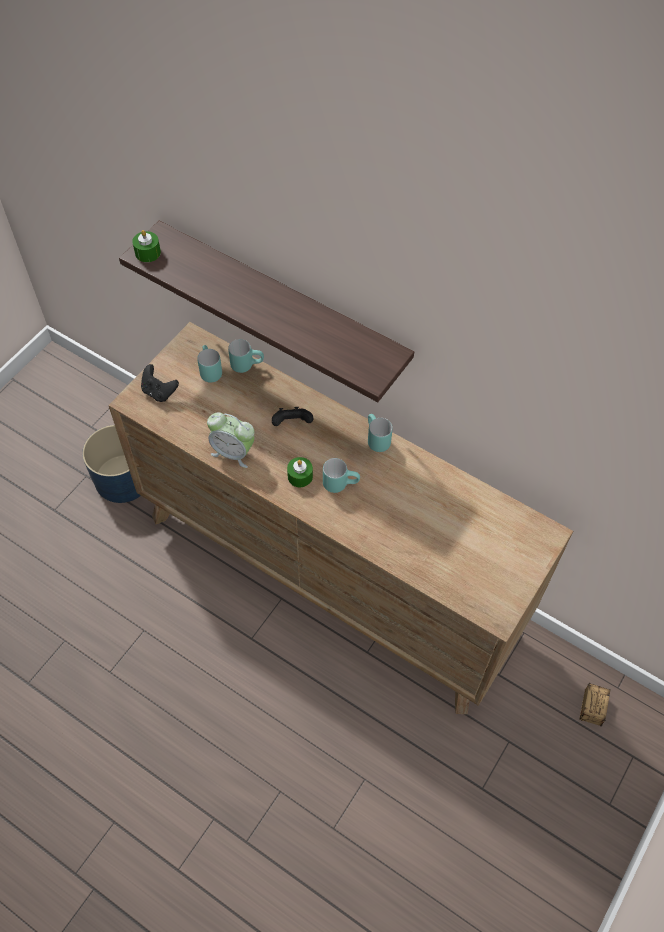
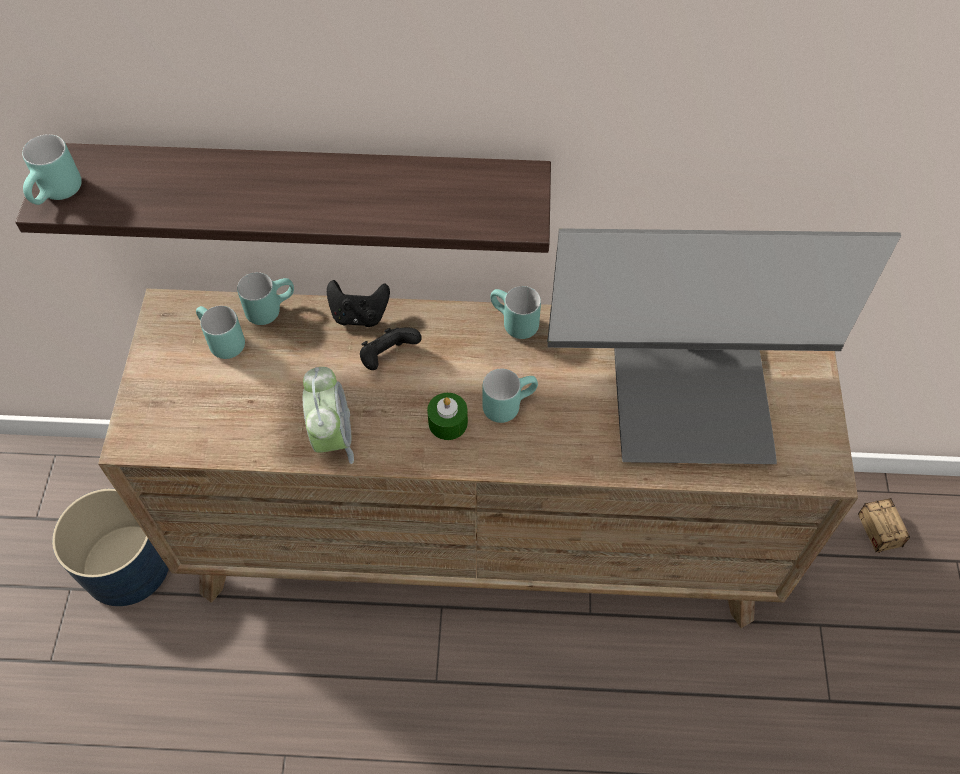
camera: 30 degrees left, 0 degrees up
green candle [132,230,161,262] -> turquoise mug [22,134,82,205]
black game controller [141,364,179,402] -> black game controller moved to [327,280,390,327]
alarm clock [207,412,255,468] -> alarm clock turned 90 degrees counterclockwise [303,367,354,464]
none -> monitor [548,228,901,464]

